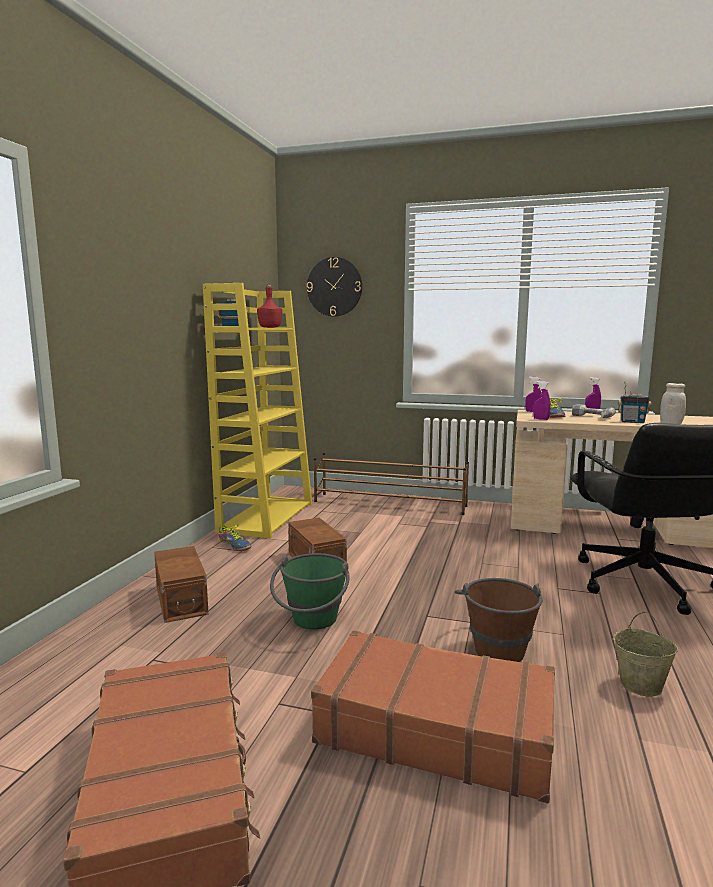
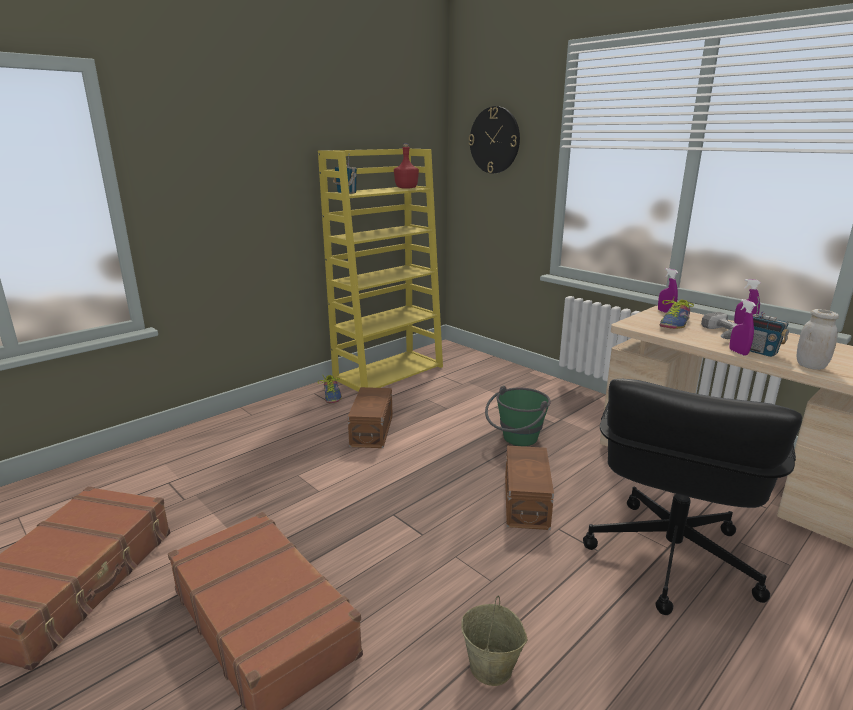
camera: 30 degrees right, 10 degrees up
brown storage box [154,546,209,623] -> brown storage box moved to [505,446,554,530]
green bucket [270,553,349,630] -> green bucket moved to [485,385,551,446]
brown shoe rack [314,453,469,515] -> none
brown bucket [455,578,543,662] -> none
purple spray bottle [533,381,550,420] -> purple spray bottle moved to [729,299,756,356]

